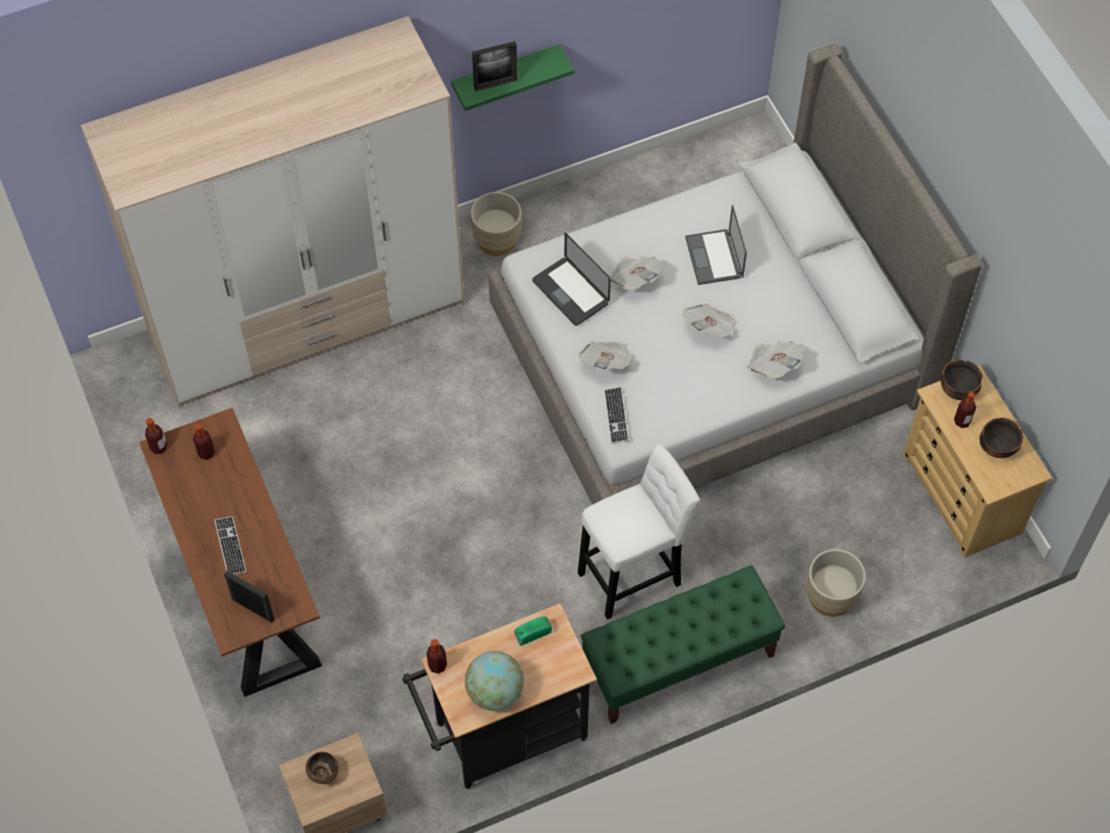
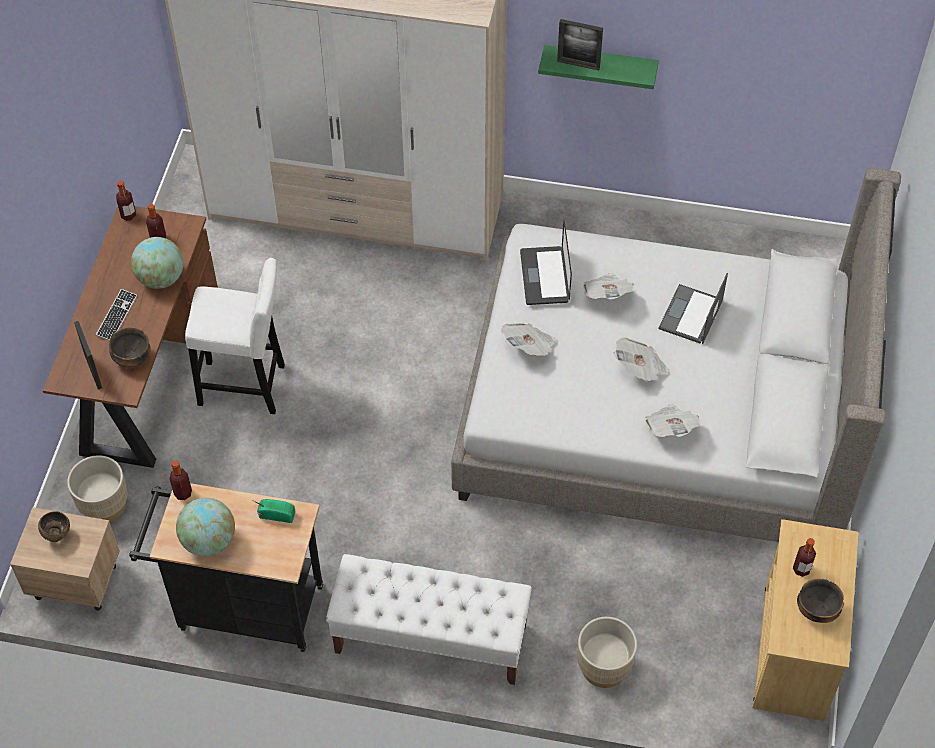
camera: 35 degrees right, 5 degrees down
beige planter [471,192,521,256] -> beige planter moved to [67,455,127,522]
white stool [578,444,700,620] -> white stool moved to [185,258,285,414]
green bench [581,565,785,724] -> white bench [326,554,532,685]
keyboard [604,387,629,444] -> none
bowl [940,359,983,400] -> bowl moved to [108,327,151,368]
none -> globe [131,237,183,289]

